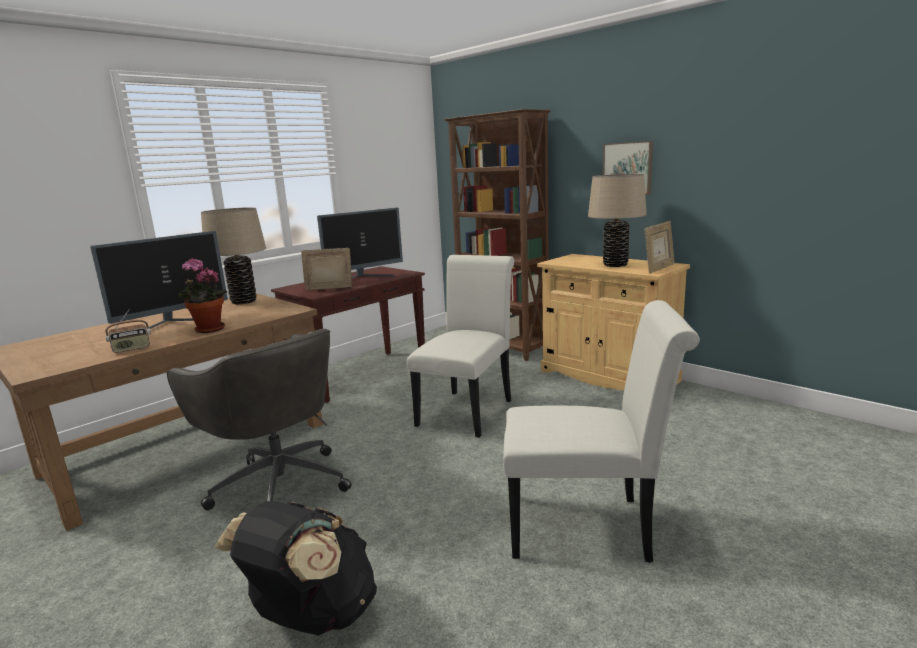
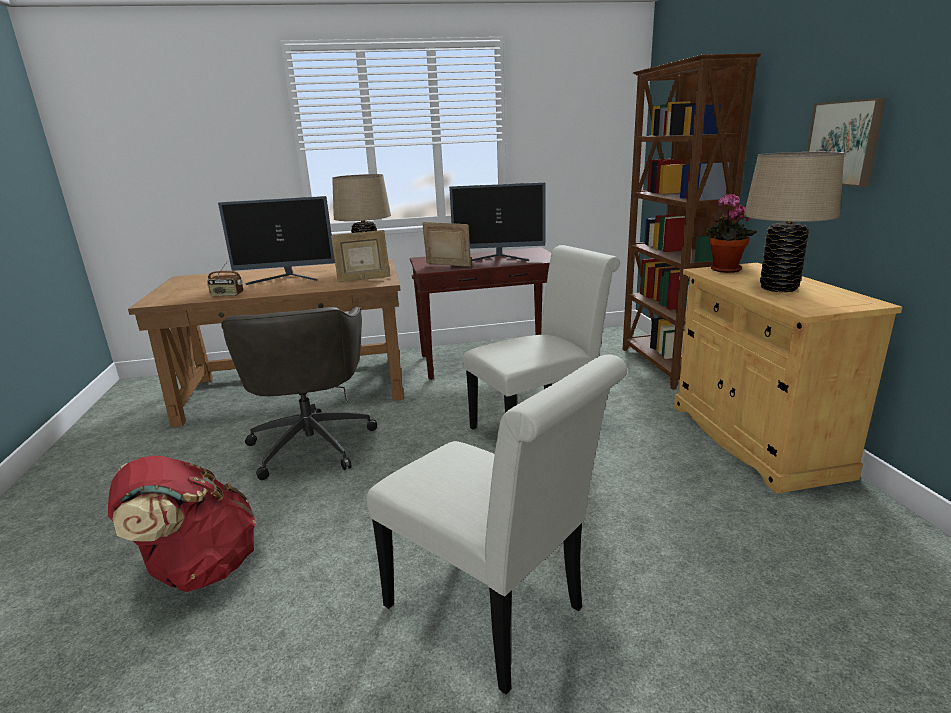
camera: 35 degrees right, 5 degrees up
potted plant [178,258,227,333] -> potted plant moved to [705,193,757,273]
black backpack [214,501,377,635] -> red backpack [108,456,256,592]
picture frame [644,221,675,274] -> picture frame moved to [331,230,390,282]

